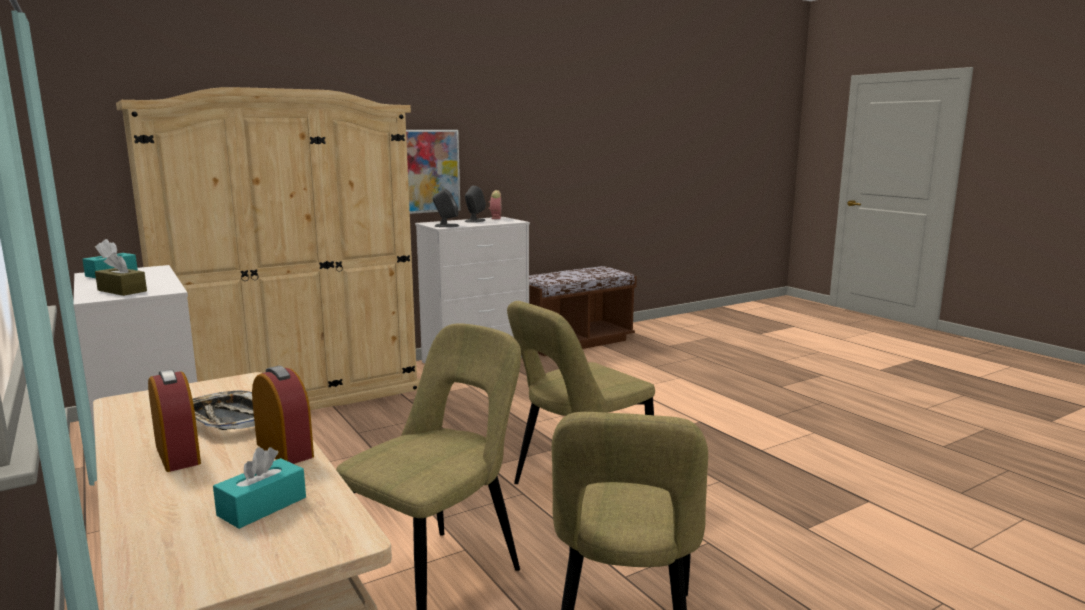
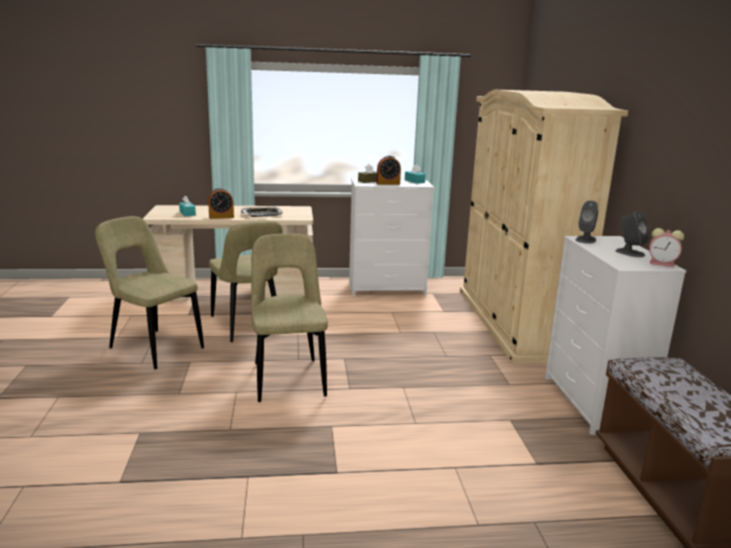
camera: 115 degrees right, 5 degrees up
alarm clock [148,369,201,472] -> alarm clock moved to [377,155,401,185]
picture [406,130,461,214] -> none

